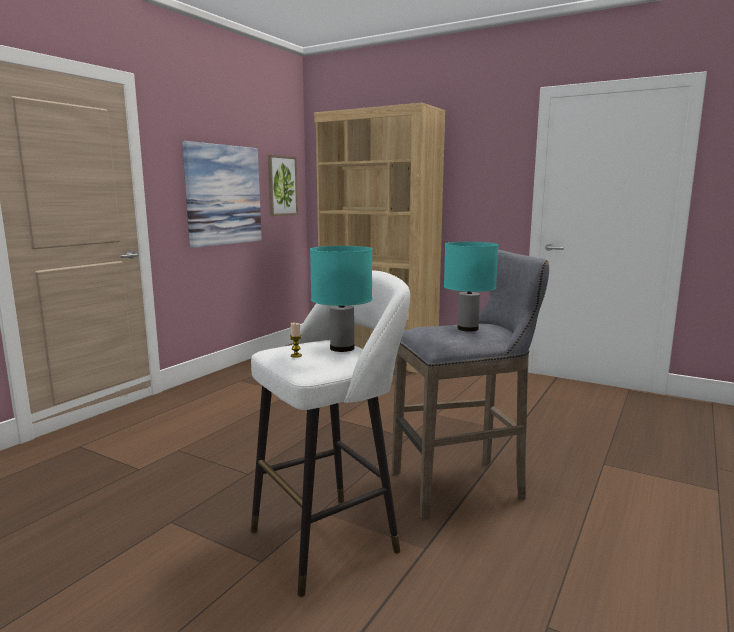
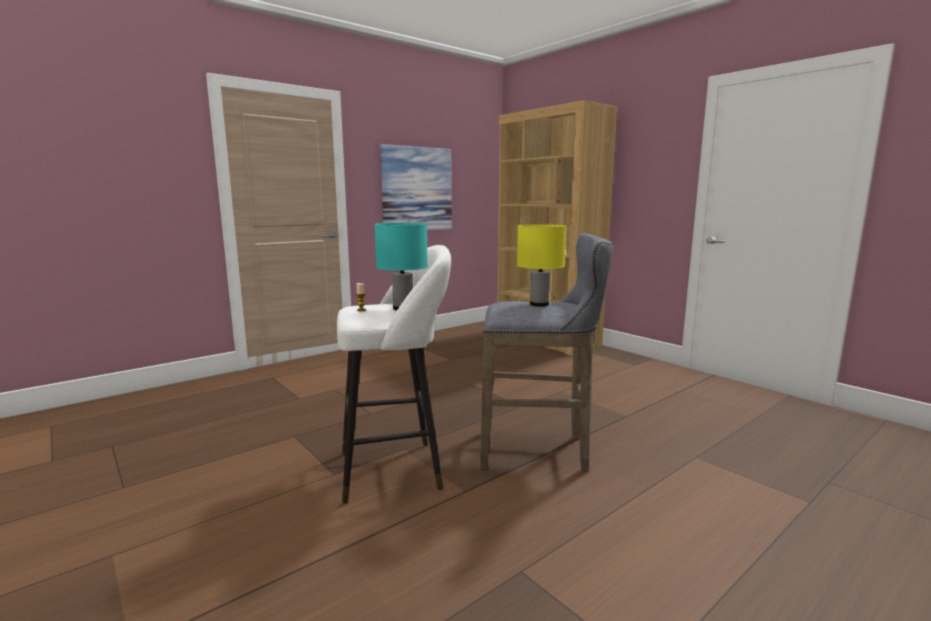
camera: 20 degrees right, 0 degrees up
picture [268,155,298,216] -> none
turquoise table lamp [444,242,499,331] -> yellow table lamp [517,224,567,307]

